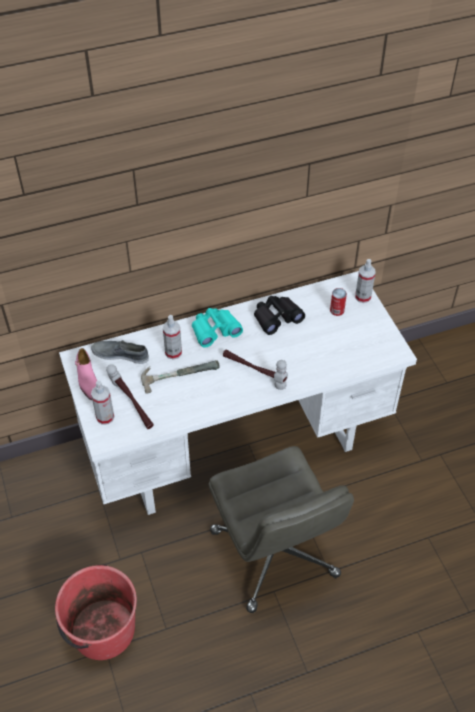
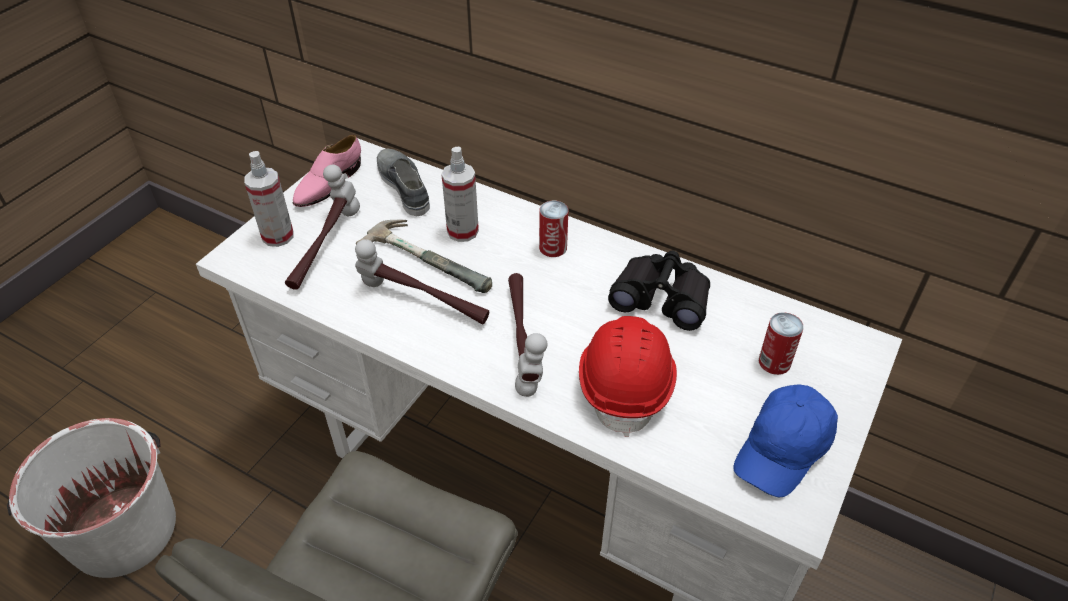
camera: 50 degrees right, 5 degrees down
red bucket [55,565,137,660] -> white bucket [7,418,176,578]
turquoise binoculars [192,308,243,348] -> can [539,200,568,257]
spray bottle [355,259,375,303] -> none
none -> hammer [355,239,489,324]
none -> red hard hat [579,316,677,437]
none -> blue cap [733,384,838,497]

